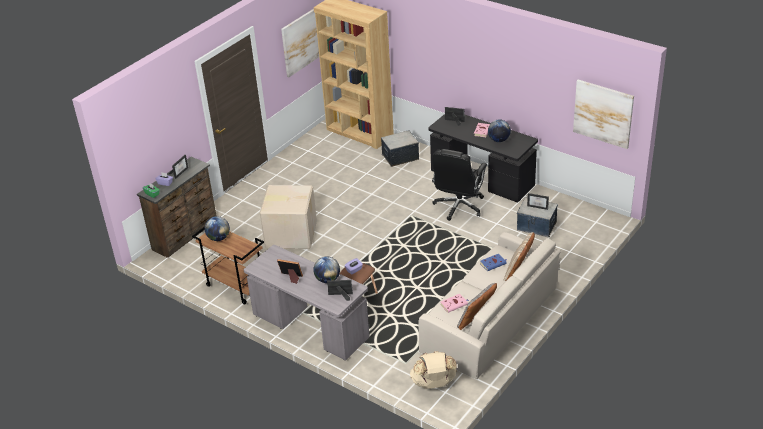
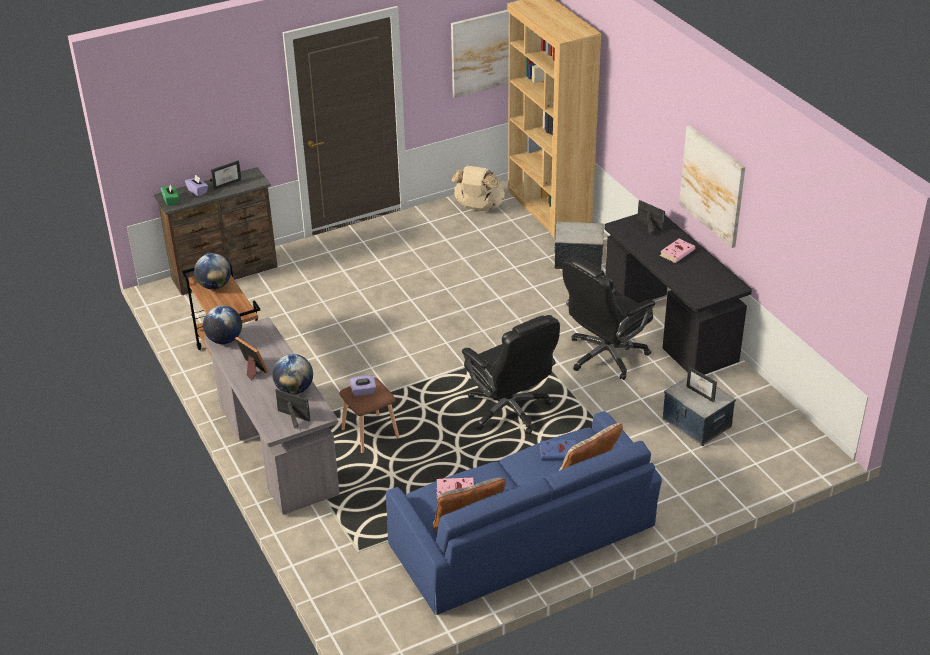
camera: 25 degrees right, 0 degrees up
cardboard box [260,185,317,249] -> none
beige backpack [410,351,457,389] -> beige backpack moved to [452,166,505,211]
beige sofa [419,232,561,379] -> blue sofa [386,411,662,615]
globe [488,119,511,142] -> globe moved to [203,305,242,344]
picture [573,80,634,149] -> picture moved to [679,126,745,248]
none -> black office chair [462,315,560,435]

